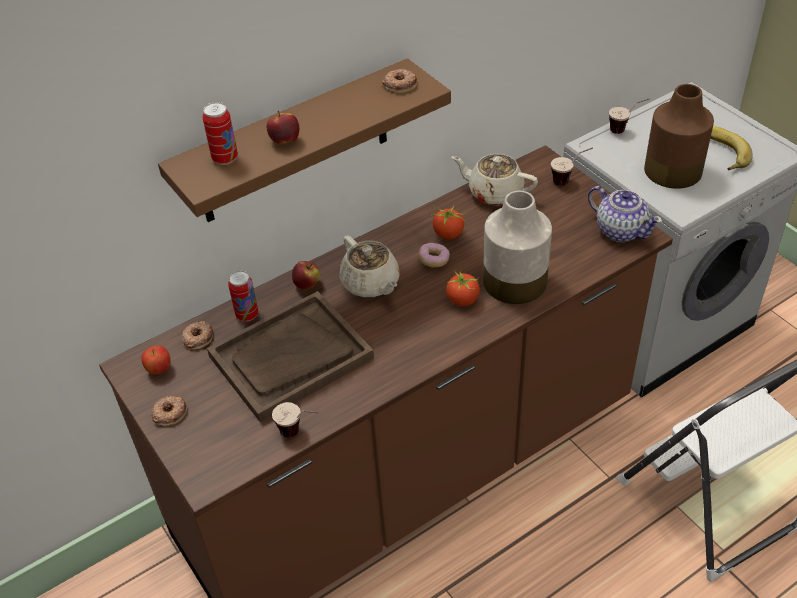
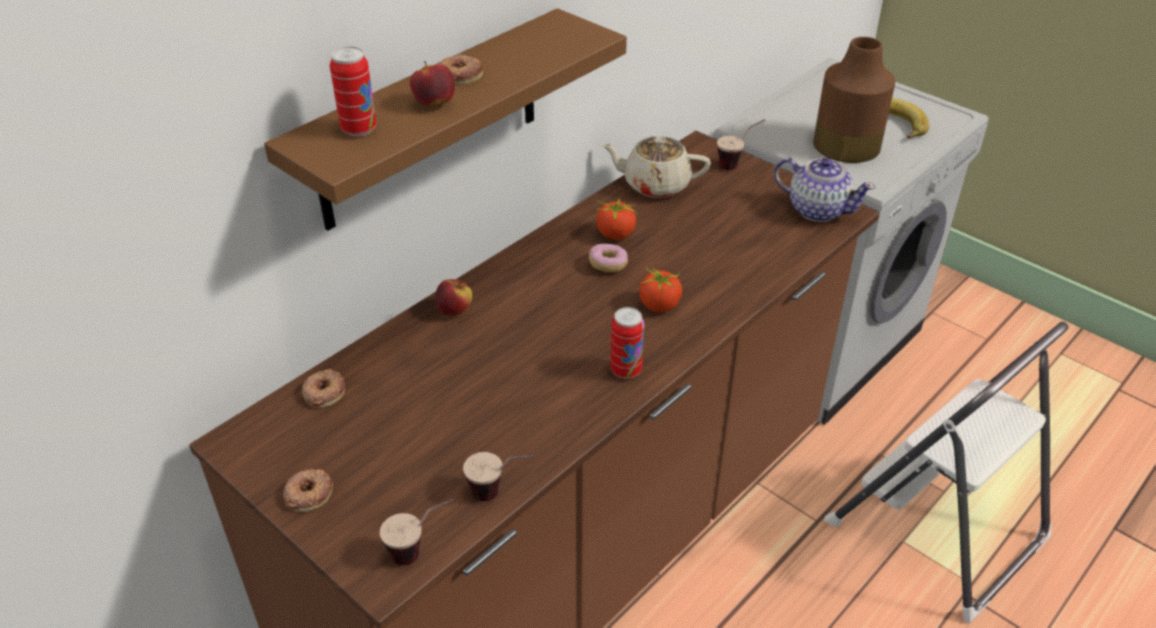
camera: 15 degrees left, 5 degrees down
apple [141,346,171,375] -> none
brown tray [207,291,374,422] -> none
can [228,271,258,322] -> can moved to [610,307,644,379]
beige teapot [339,235,400,297] -> none
donut [382,68,417,93] -> donut moved to [439,54,483,86]
beige vase [483,191,552,304] -> none
cup [609,99,649,134] -> cup moved to [380,499,454,565]

